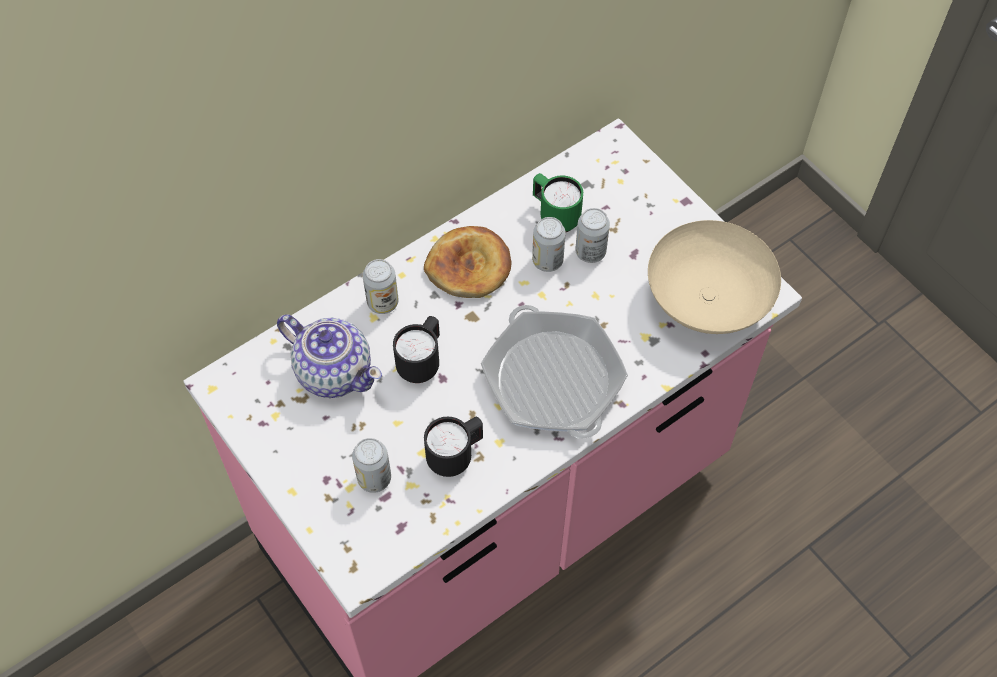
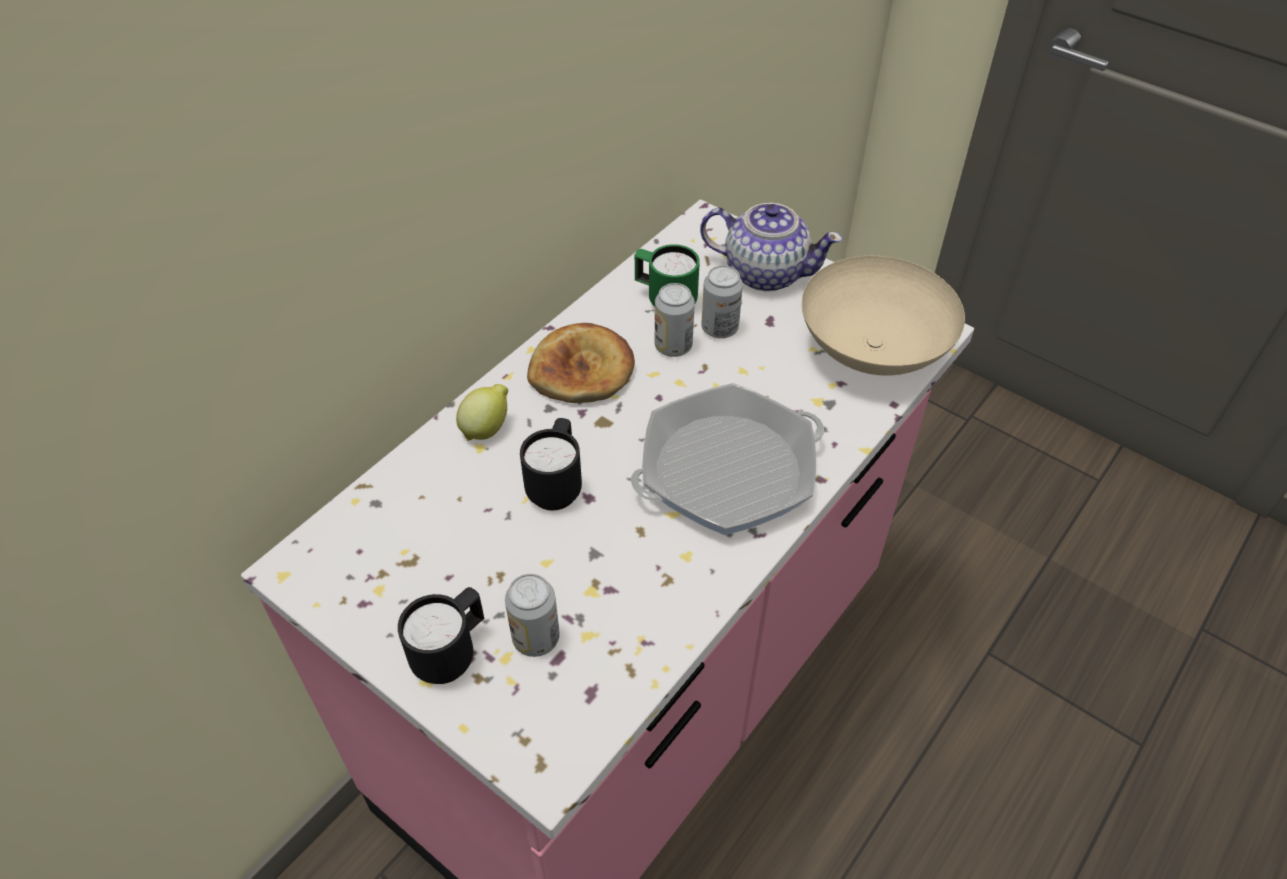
camera: 15 degrees left, 10 degrees down
teapot [277,315,382,398] -> teapot moved to [700,203,843,291]
can [363,259,398,314] -> lemon [456,384,508,441]
black mug [424,417,483,477] -> black mug moved to [398,587,484,684]
frying pan [481,305,628,439] -> frying pan turned 105 degrees clockwise [631,383,824,535]

